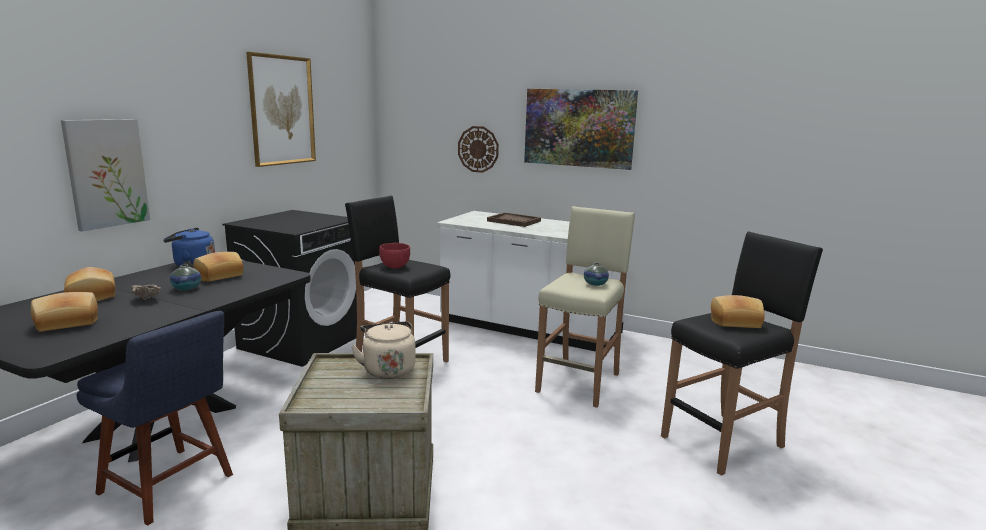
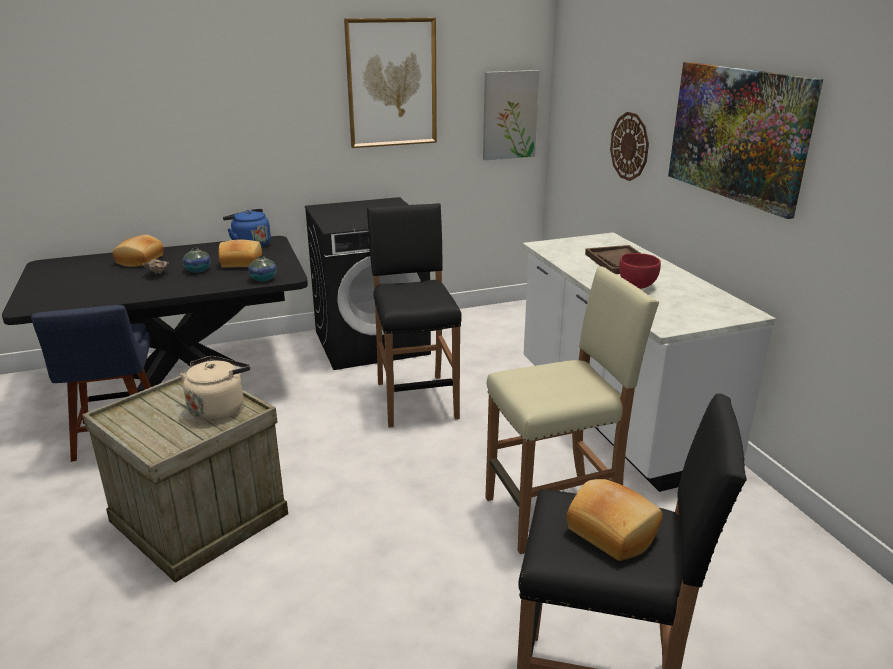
camera: 45 degrees right, 10 degrees up
bread [31,292,98,332] -> none
picture [61,119,150,232] -> picture moved to [483,70,539,160]
red bowl [379,243,410,269] -> red bowl moved to [619,253,661,289]
vase [584,263,609,286] -> vase moved to [248,256,277,281]

